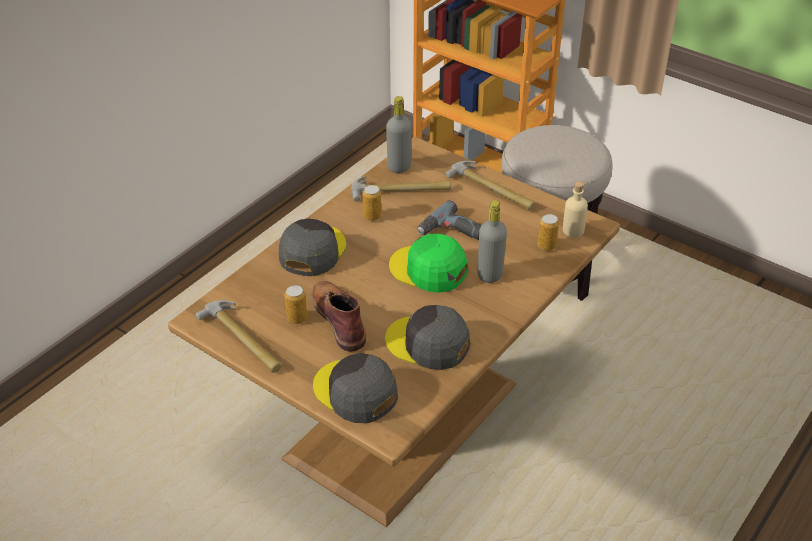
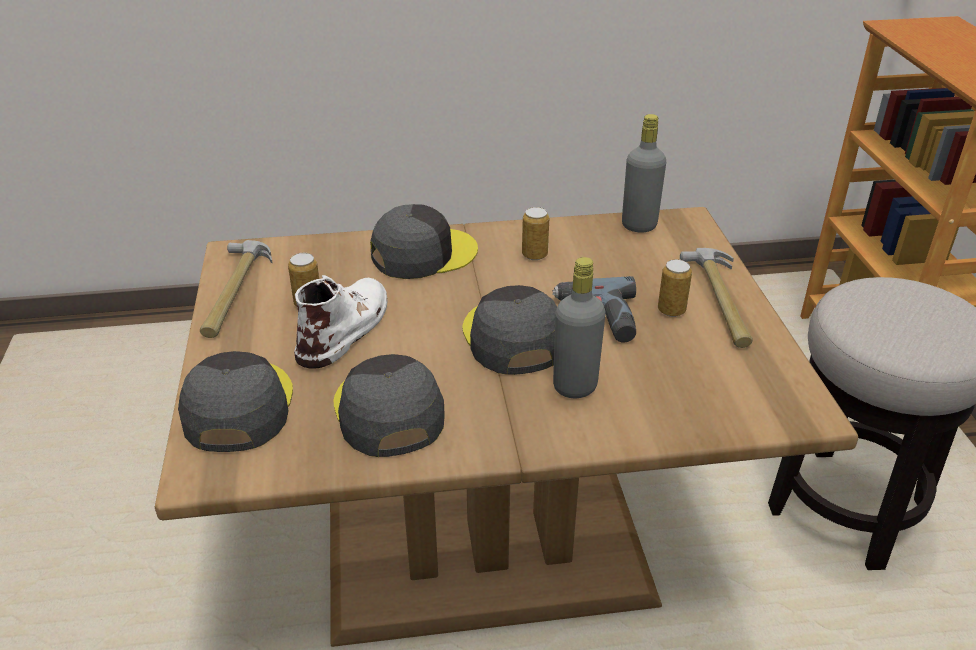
camera: 45 degrees right, 5 degrees down
brown boot [312,281,366,351] -> white boot [294,275,387,369]
hammer [351,176,451,202] -> none
green cap [389,234,467,293] -> grey cap [462,285,557,375]
can [538,214,559,251] -> can moved to [658,259,692,317]
beige bottle [563,181,588,237] -> none

